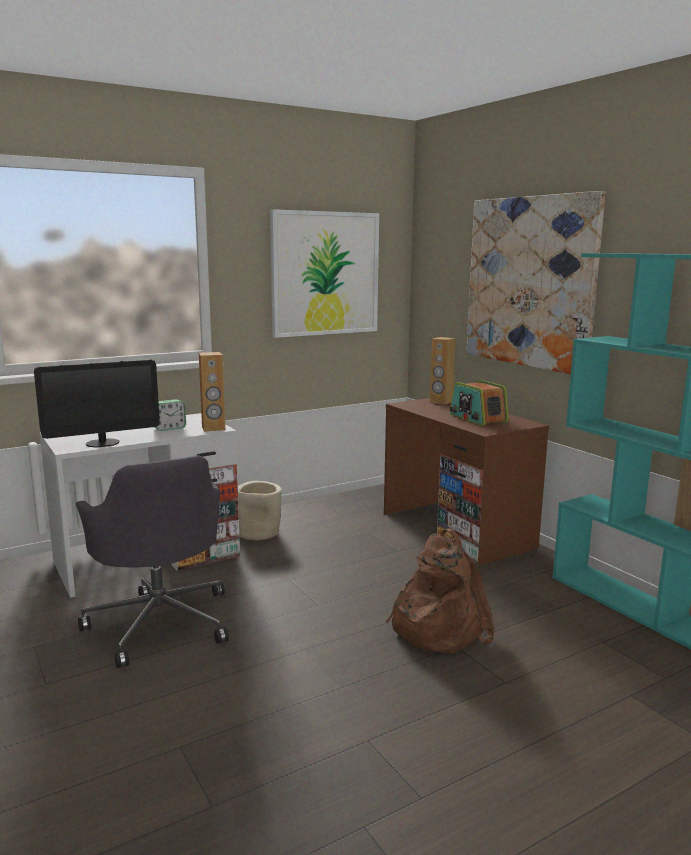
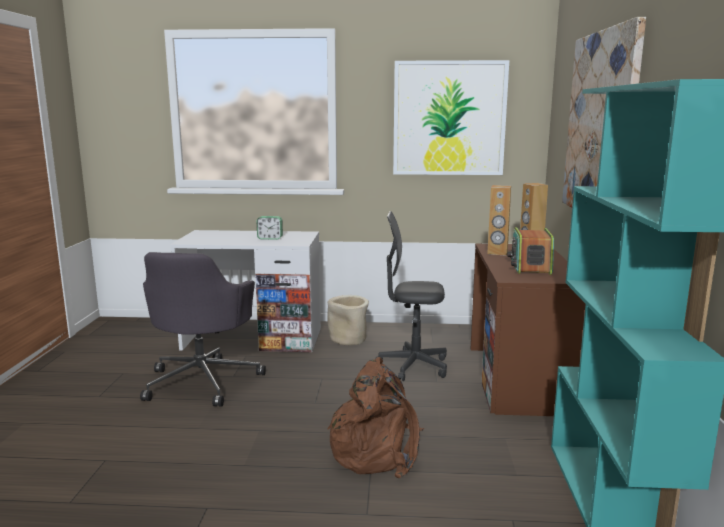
camera: 35 degrees right, 0 degrees up
monitor [34,359,159,448] -> none
brown speaker [199,352,225,432] -> brown speaker moved to [487,185,511,256]
none -> grey office chair [375,211,447,381]

